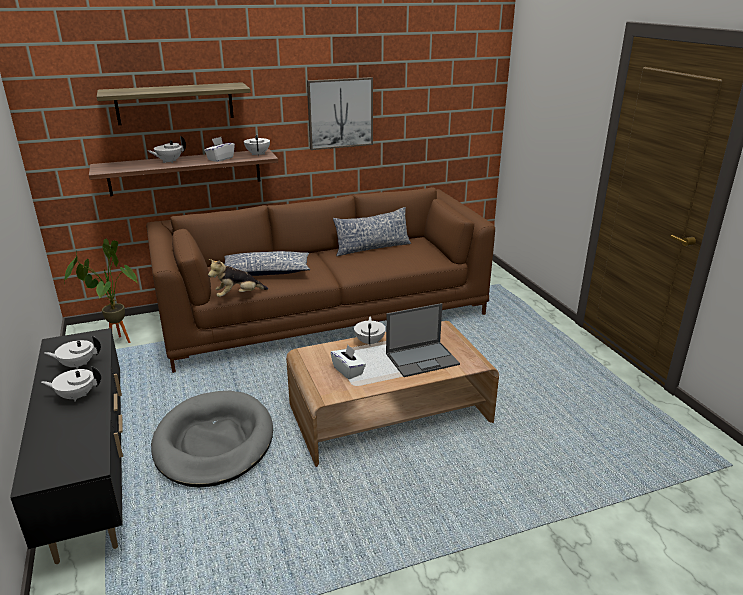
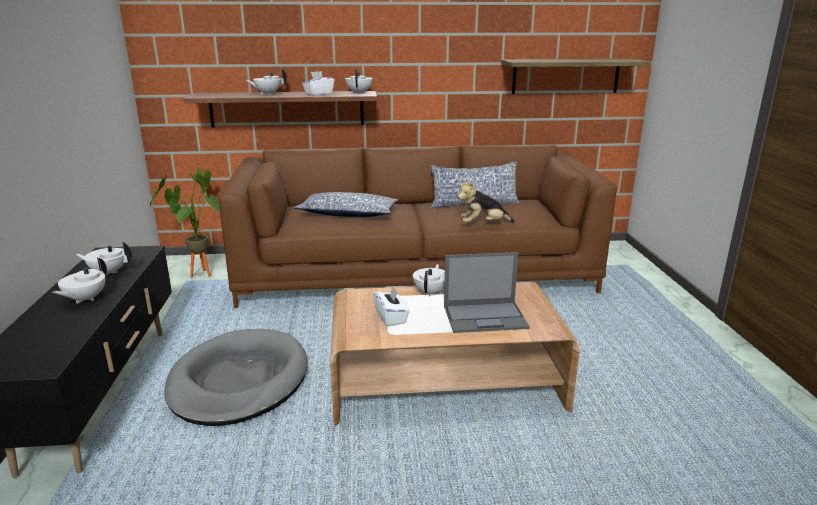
camera: 15 degrees right, 5 degrees down
white teapot [41,366,101,402] -> white teapot turned 75 degrees counterclockwise [52,258,107,304]
shelf [97,82,251,125] -> shelf moved to [502,59,651,94]
plush toy [208,259,268,297] -> plush toy moved to [458,181,515,223]
picture [307,77,373,150] -> none

